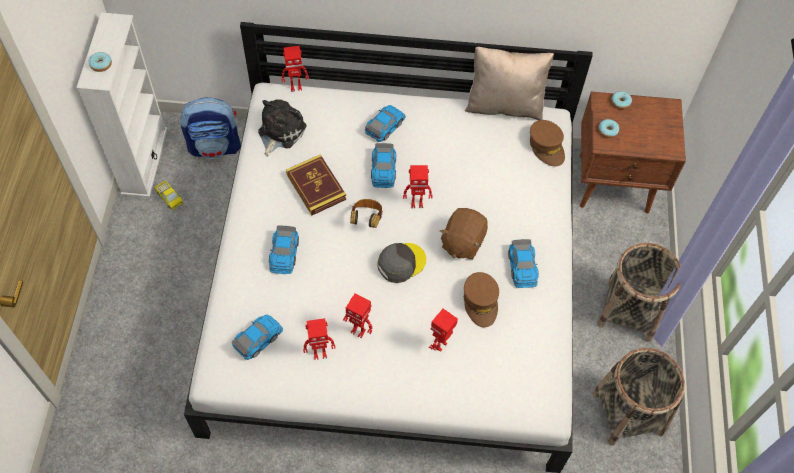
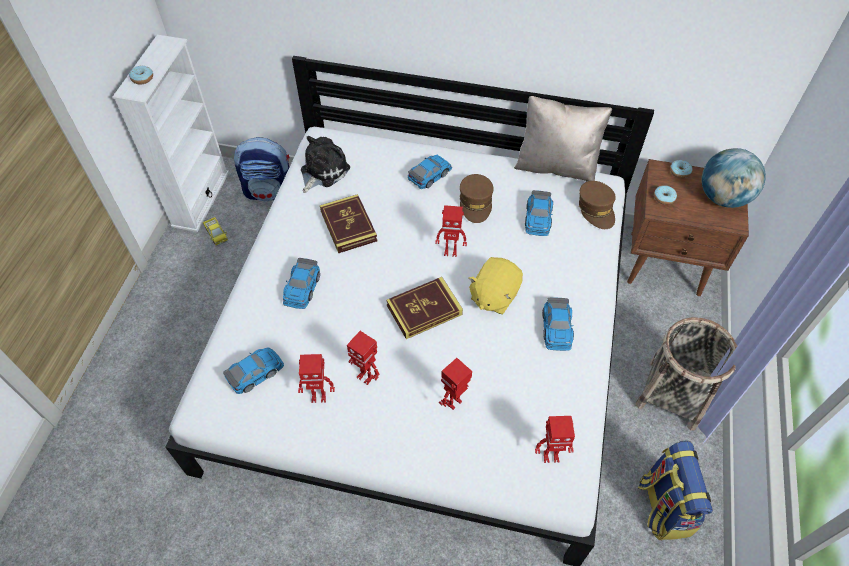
camera: 10 degrees right, 5 degrees down
toy robot [282,46,309,92] -> toy robot moved to [535,416,575,463]
headphones [350,199,383,228] -> none
toy car [371,143,396,188] -> toy car moved to [525,190,553,236]
grey cap [377,243,426,283] -> book [386,277,463,339]
brown plush toy [440,208,488,259] -> yellow plush toy [468,257,523,314]
brown cap [463,272,499,327] -> brown cap moved to [460,174,494,223]
basket [592,348,685,446] -> backpack [638,441,713,540]
none -> globe [701,148,766,208]

